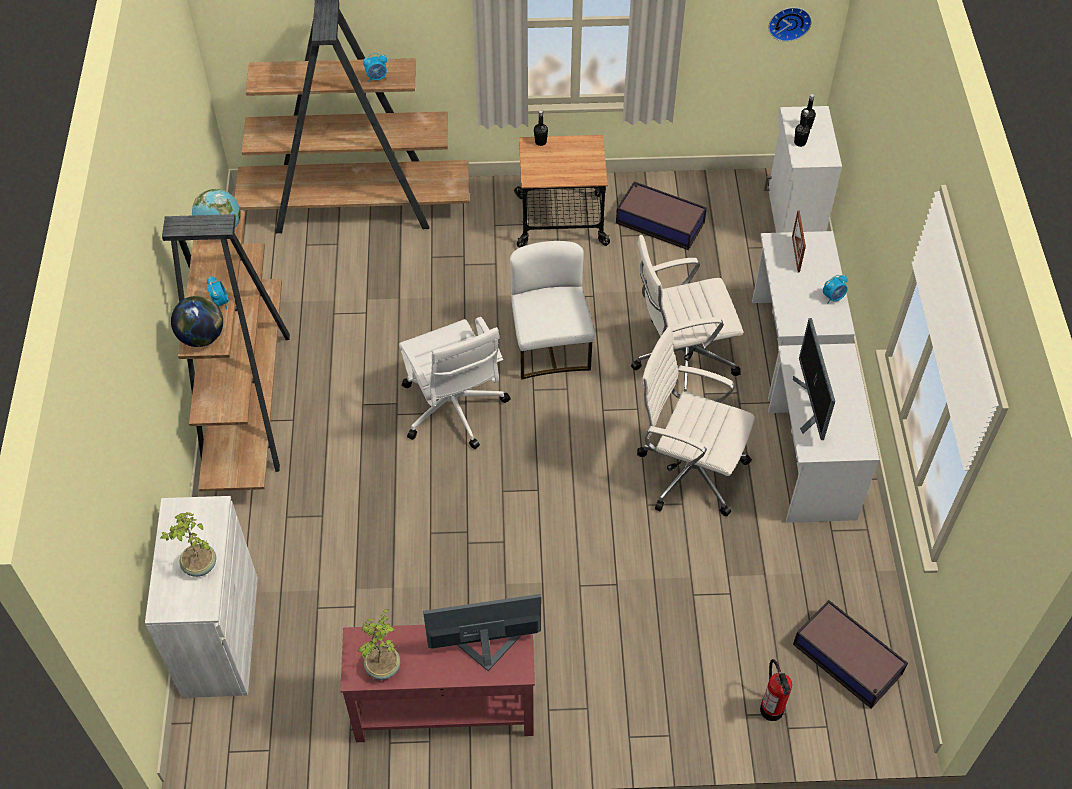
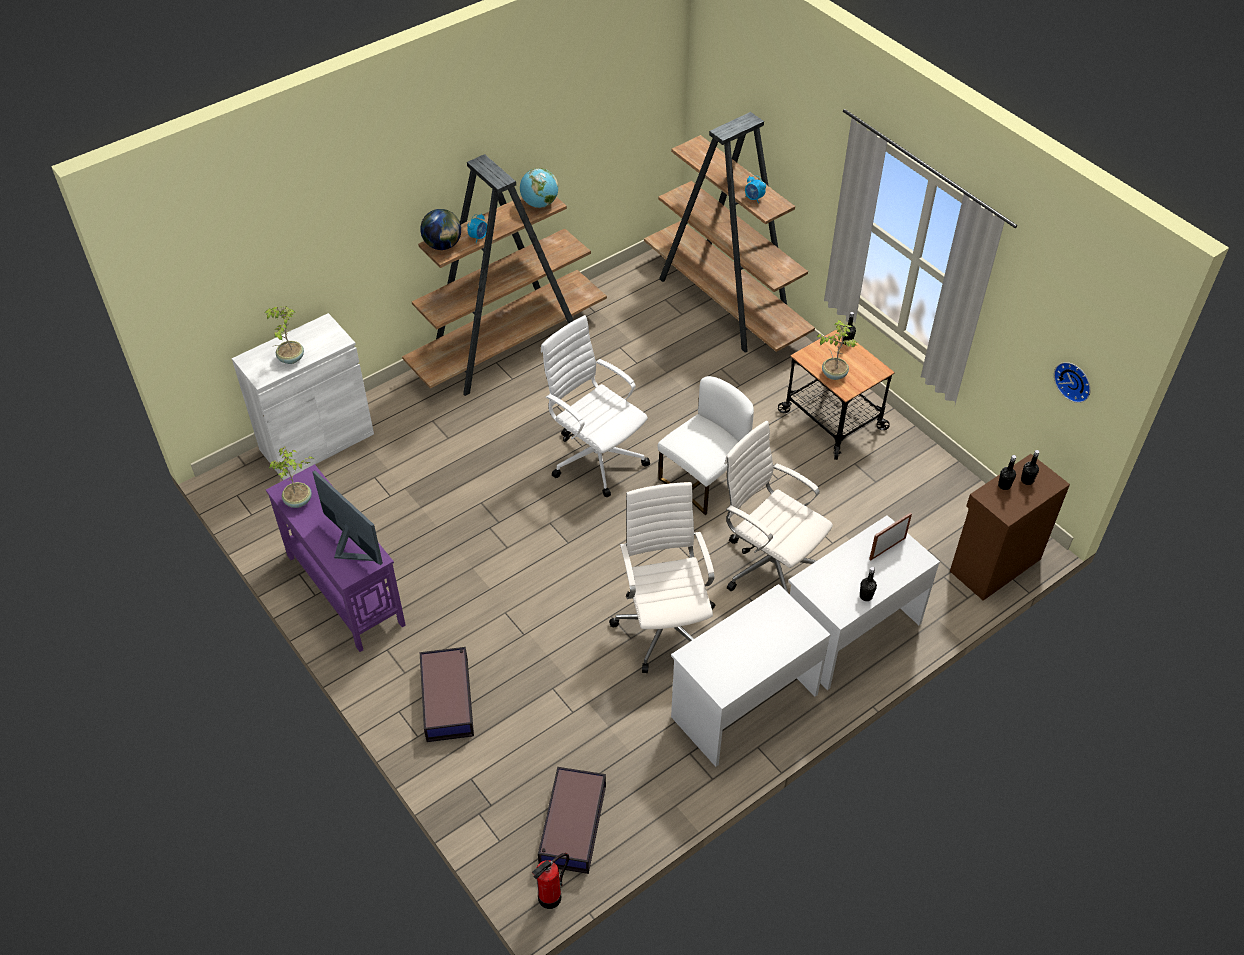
camera: 55 degrees right, 5 degrees down
red console table [340,625,535,742] -> purple console table [266,464,406,652]
white office chair [399,317,511,449] -> white office chair turned 105 degrees clockwise [541,315,650,497]
storage box [616,181,707,250] -> storage box moved to [420,647,474,742]
fire extinguisher [760,659,792,721] -> fire extinguisher moved to [532,853,569,909]
white cabinet [764,106,842,233] -> brown cabinet [950,454,1070,601]
monitor [793,318,835,440] -> none
alarm clock [823,275,848,304] -> black bottle [860,567,877,601]
none -> potted plant [817,320,857,380]

